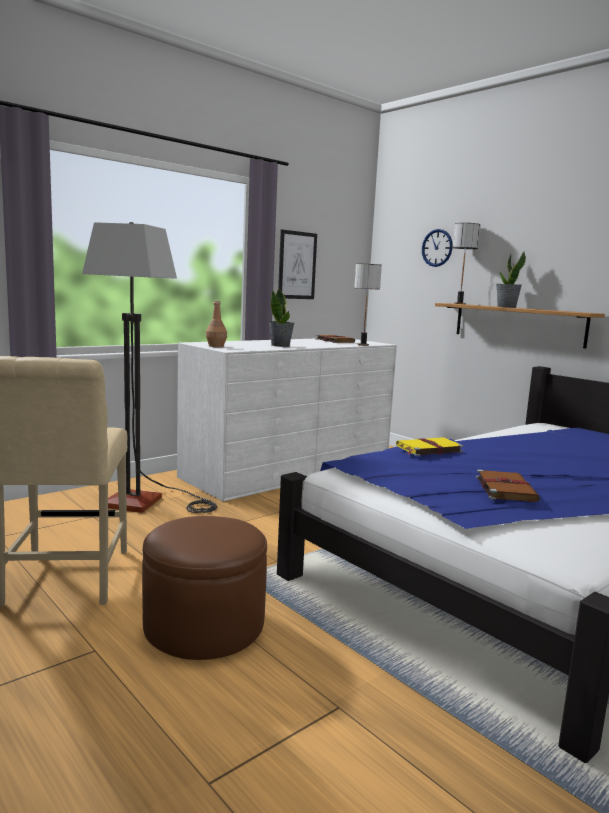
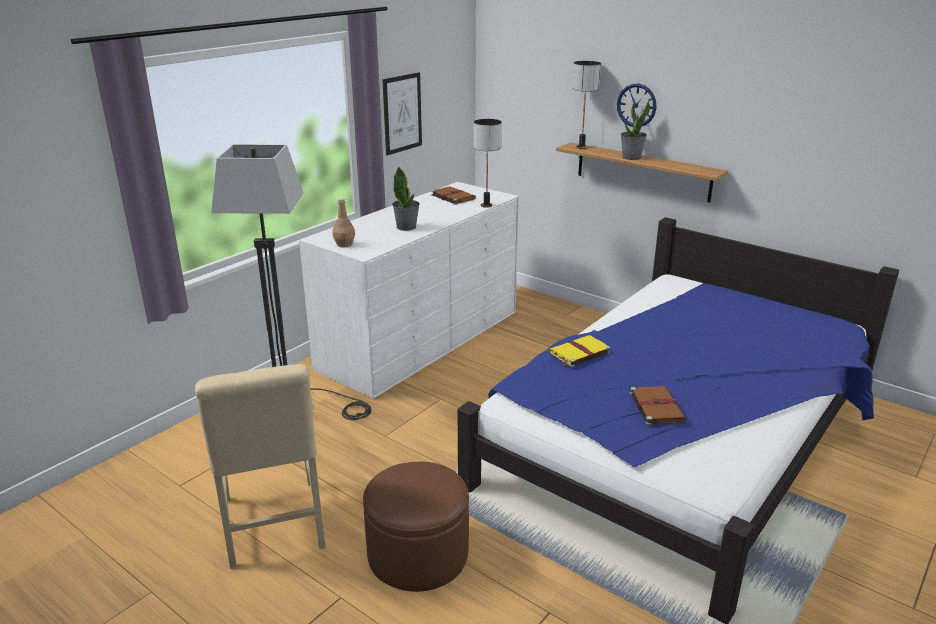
camera: 10 degrees left, 15 degrees up
wall clock [422,229,453,267] -> wall clock moved to [617,84,656,127]

